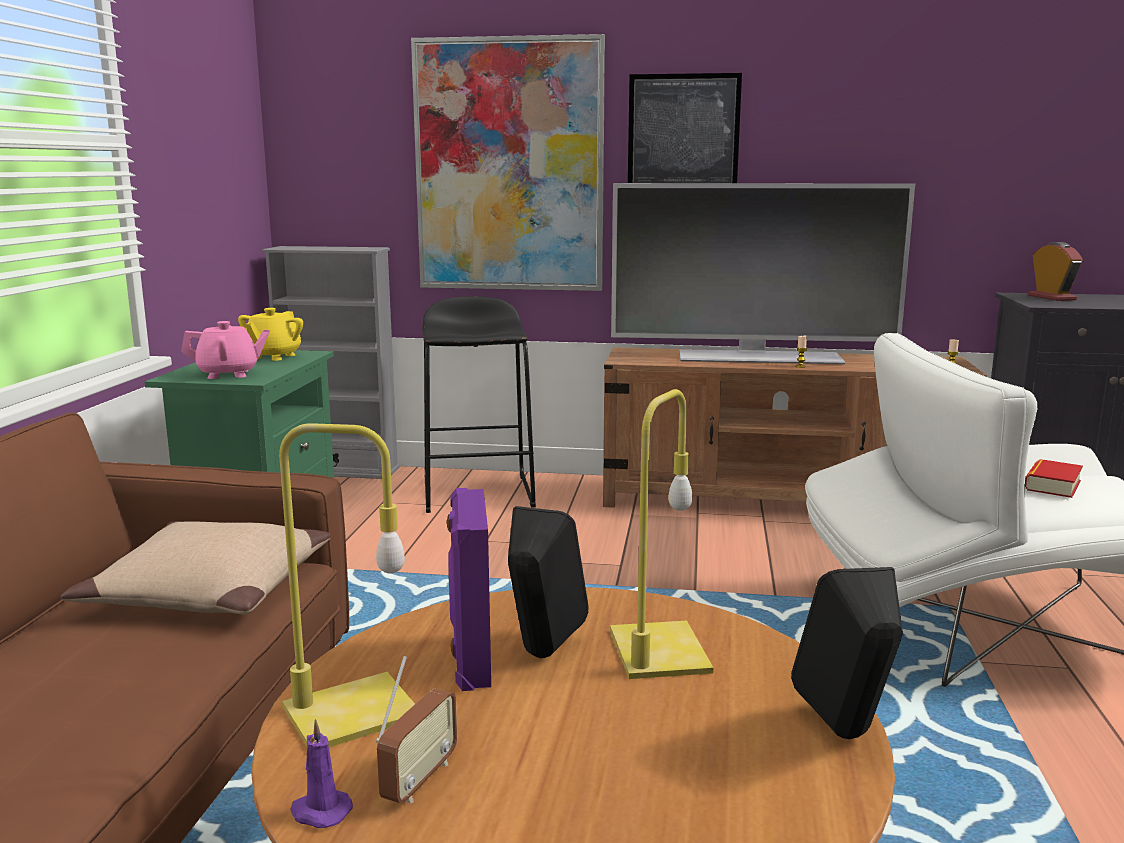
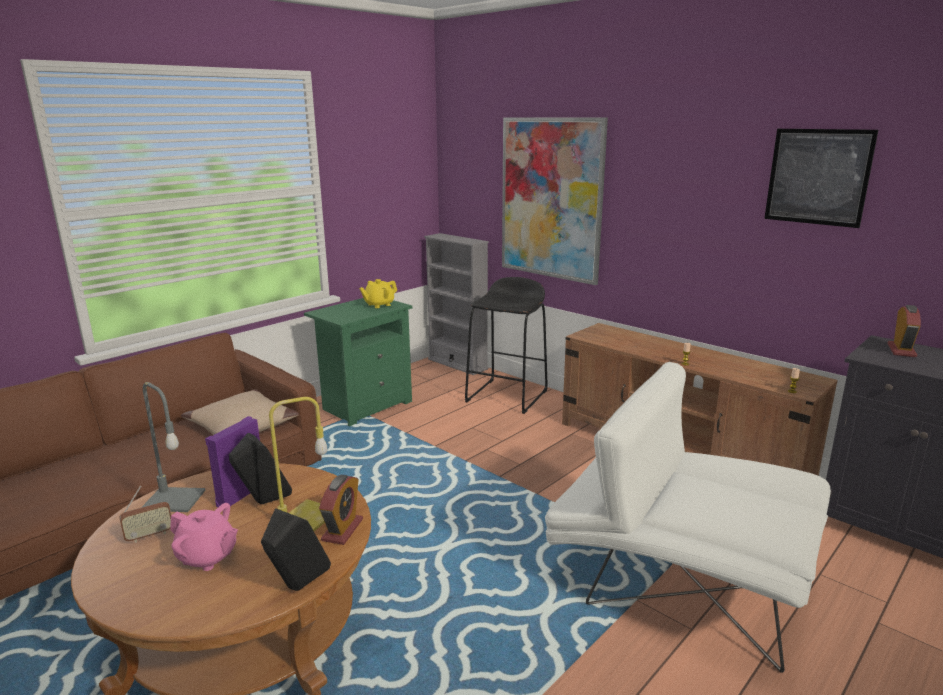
camera: 35 degrees right, 5 degrees up
pink teapot [181,321,270,379] -> pink teapot moved to [170,503,238,571]
yellow table lamp [279,423,415,747] -> grey table lamp [141,382,205,512]
purple candle [290,719,353,828] -> none
television [611,183,915,364] -> none
picture [628,73,742,183] -> picture moved to [764,129,878,228]
book [1025,459,1083,498] -> none
none -> alarm clock [319,475,363,545]

